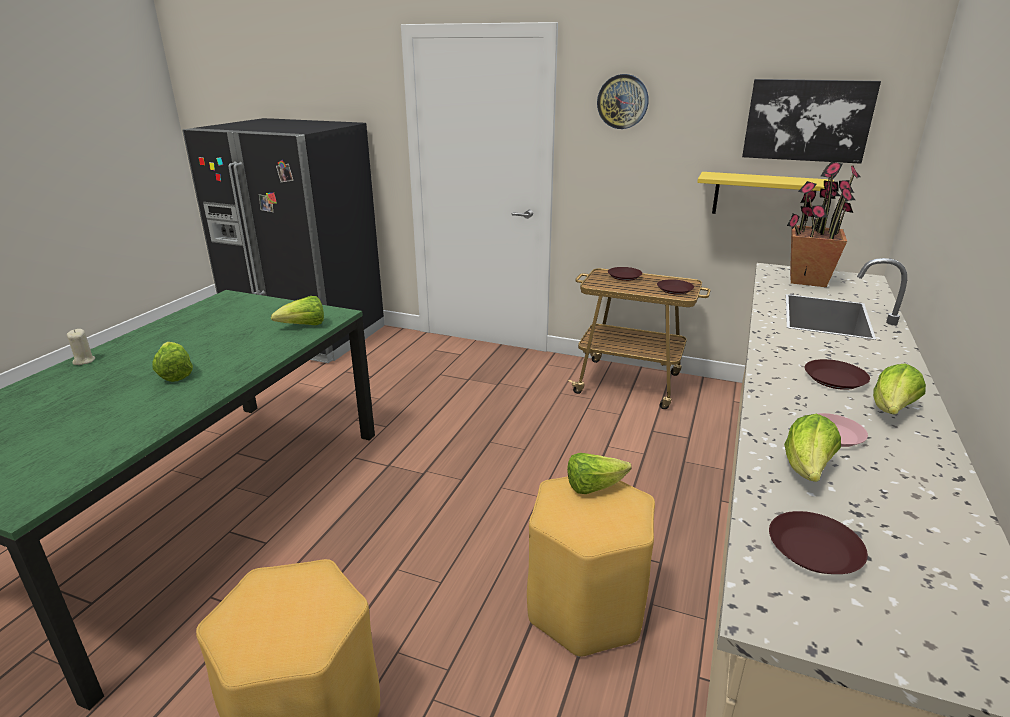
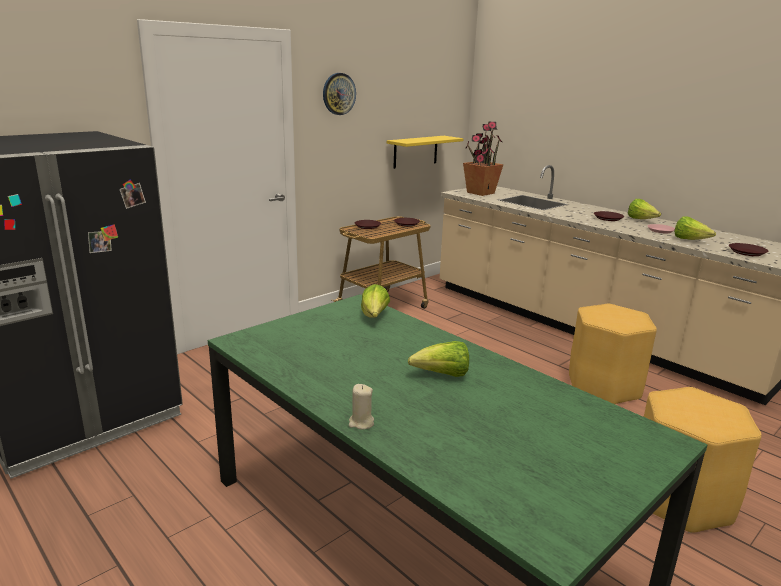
camera: 65 degrees left, 5 degrees down
lettuce [567,453,632,494] -> none
picture [742,79,881,164] -> none

